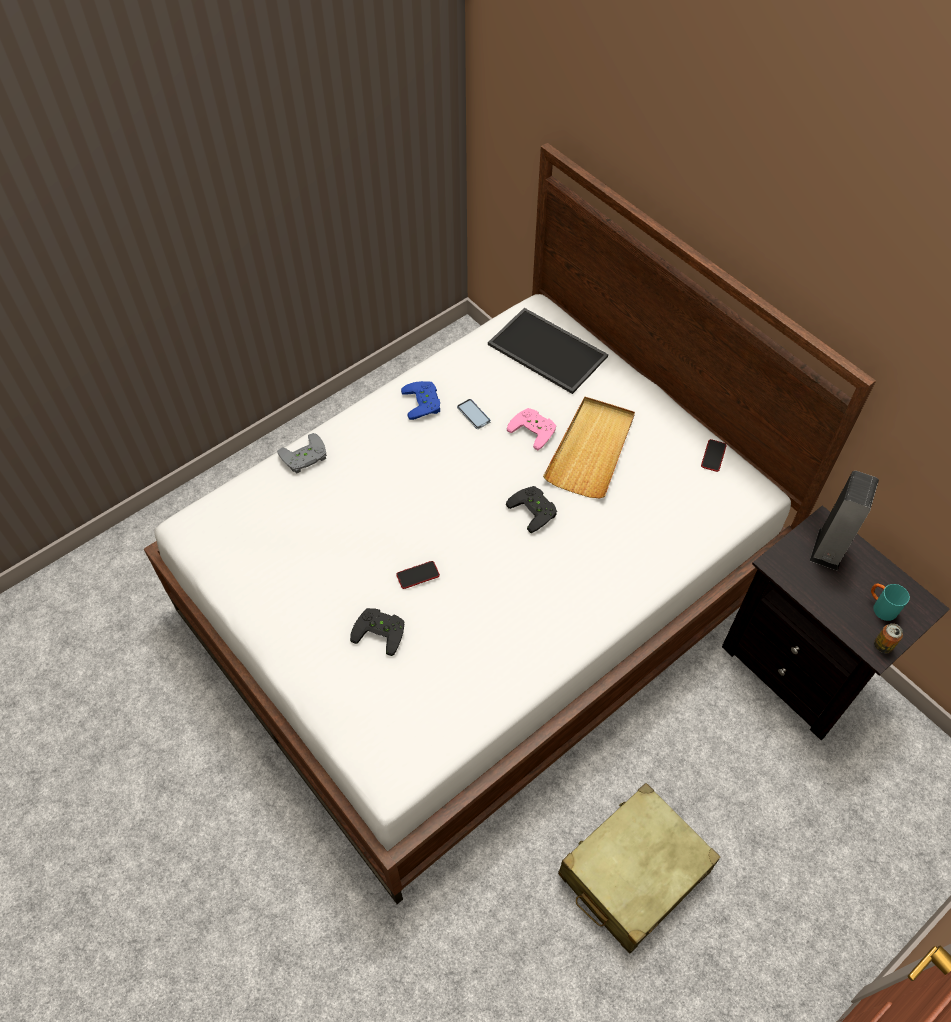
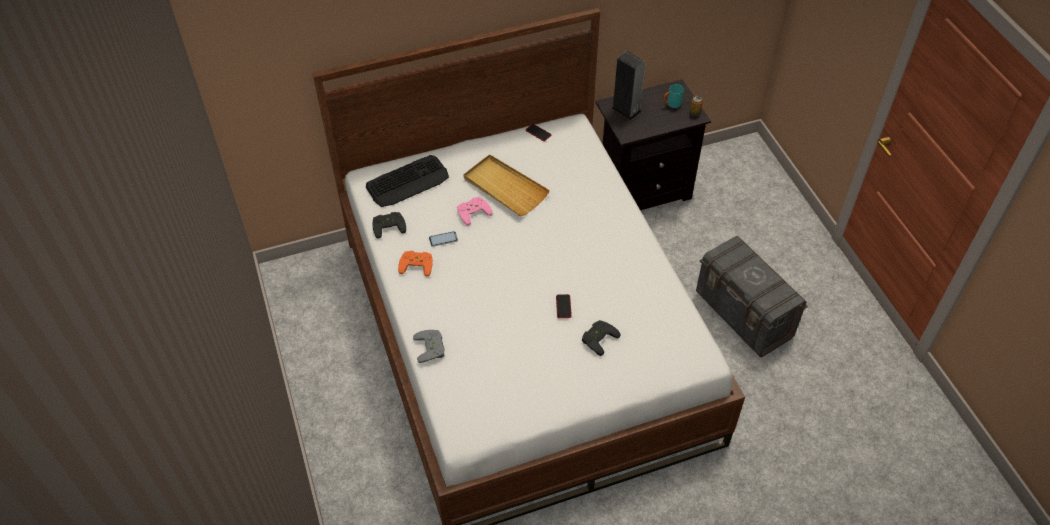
camera: 70 degrees left, 5 degrees down
blue game controller [401,381,440,420] -> orange game controller [398,251,433,277]
tray [488,308,608,394] -> keyboard [366,155,449,207]
black game controller [506,486,557,533] -> black game controller moved to [372,212,406,239]
beige suitcase [558,783,720,953] -> grey storage box [696,236,808,357]

